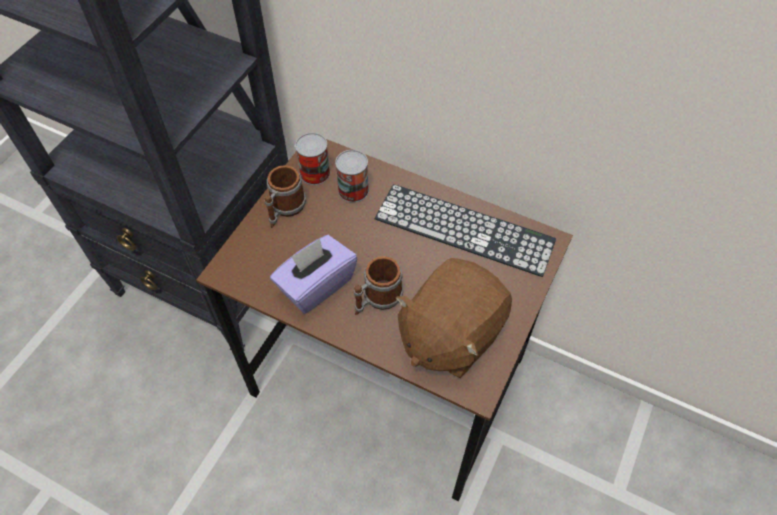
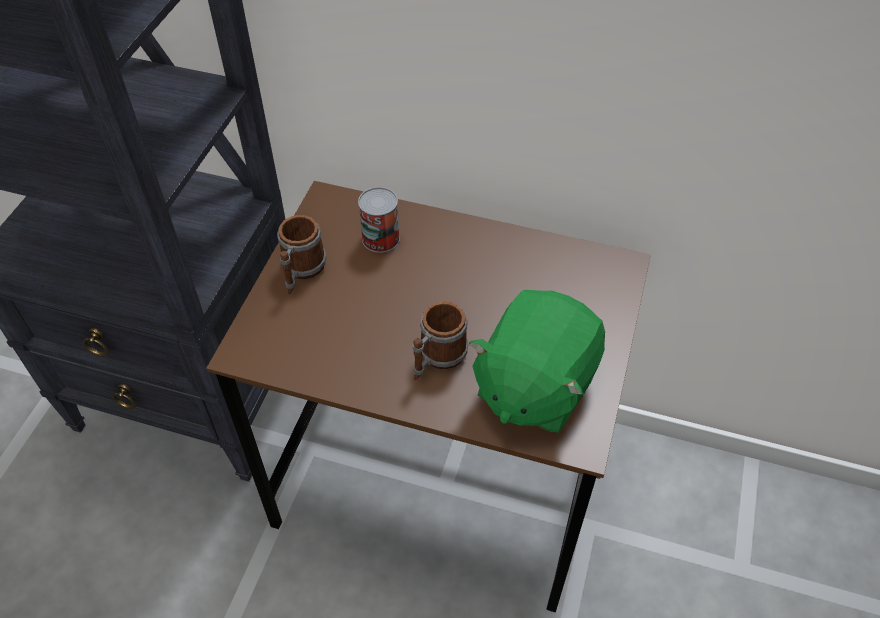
camera: 10 degrees left, 5 degrees down
purple tissue box [270,235,357,314] -> none
can [295,133,330,185] -> none
keyboard [375,184,556,277] -> none
brown plush toy [395,258,512,378] -> green plush toy [469,290,605,433]

